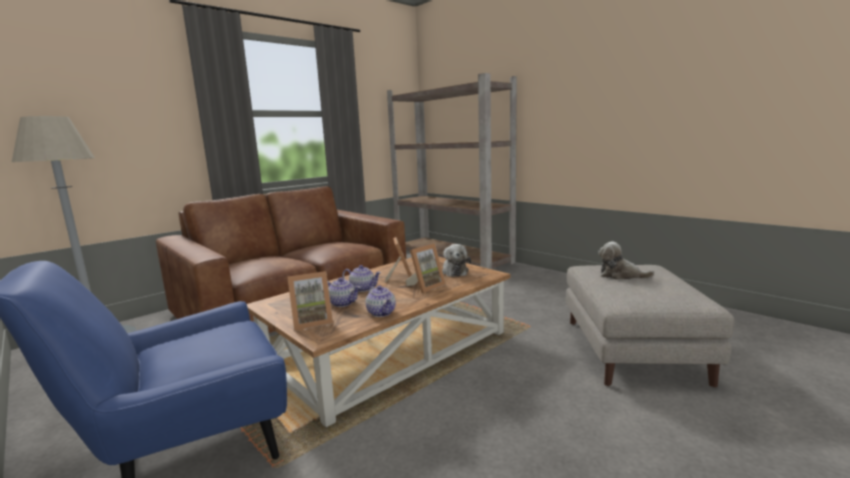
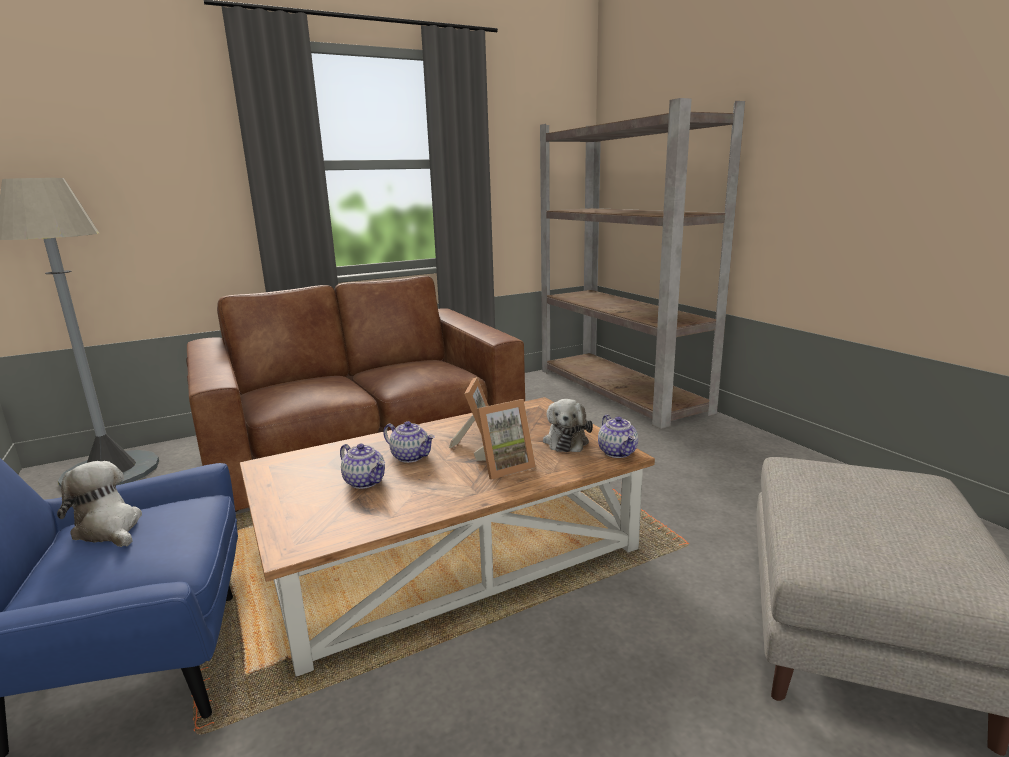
camera: 15 degrees right, 5 degrees up
picture frame [287,271,333,331] -> none
teapot [366,285,396,317] -> teapot moved to [598,415,638,458]
plush toy [598,241,655,280] -> plush toy moved to [57,461,142,547]

